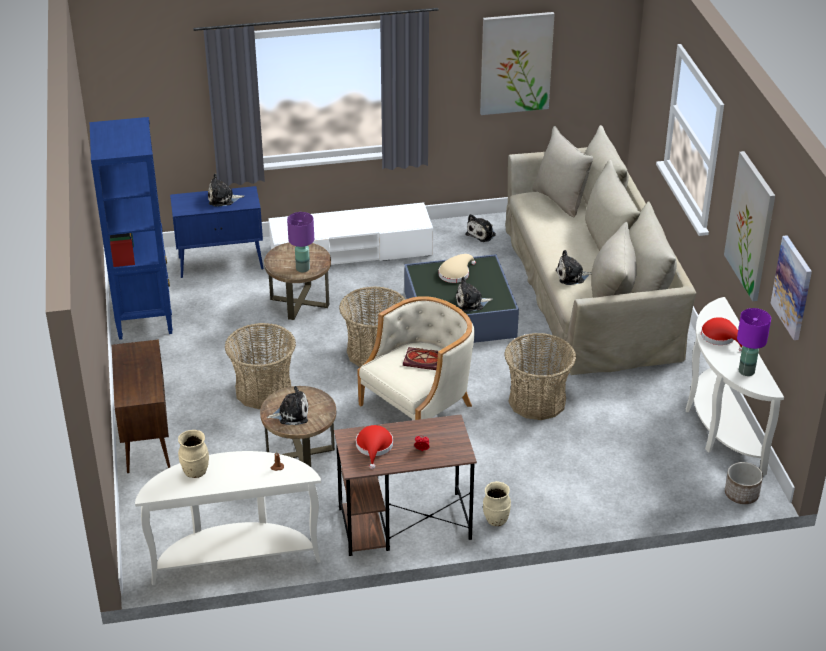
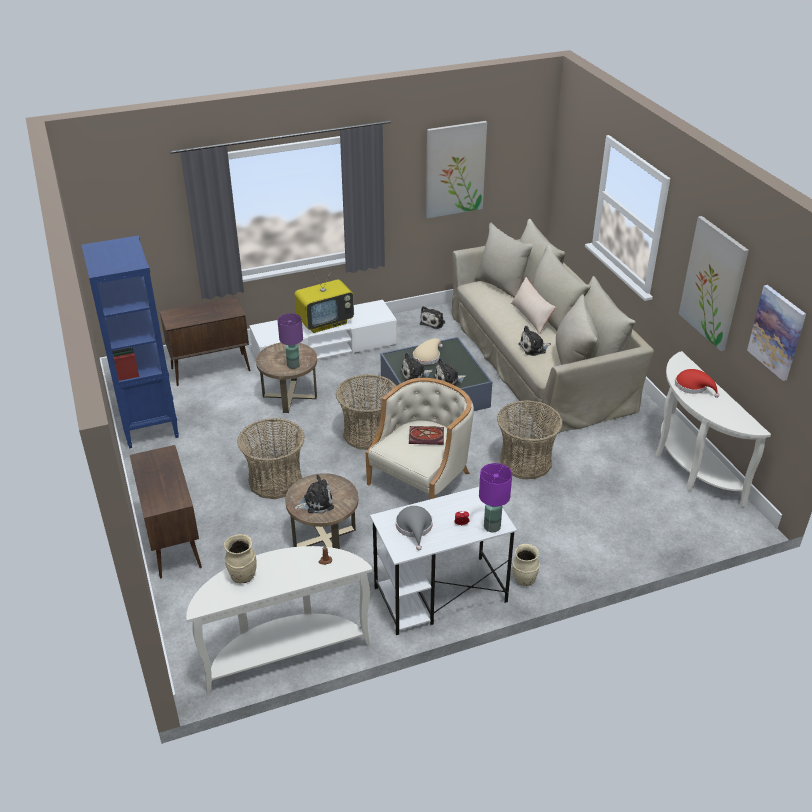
camera: 10 degrees left, 0 degrees up
blue cabinet [170,186,263,278] -> brown cabinet [160,297,250,386]
plush toy [208,174,244,207] -> plush toy moved to [400,352,433,381]
brown desk [334,414,477,556] -> white desk [370,487,517,635]
red hat [356,425,393,469] -> grey hat [396,506,433,550]
planter [725,462,763,504] -> none
purple table lamp [737,308,771,376] -> purple table lamp moved to [479,463,512,533]
none -> television [294,269,354,333]
none -> beige pillow [511,277,555,335]

